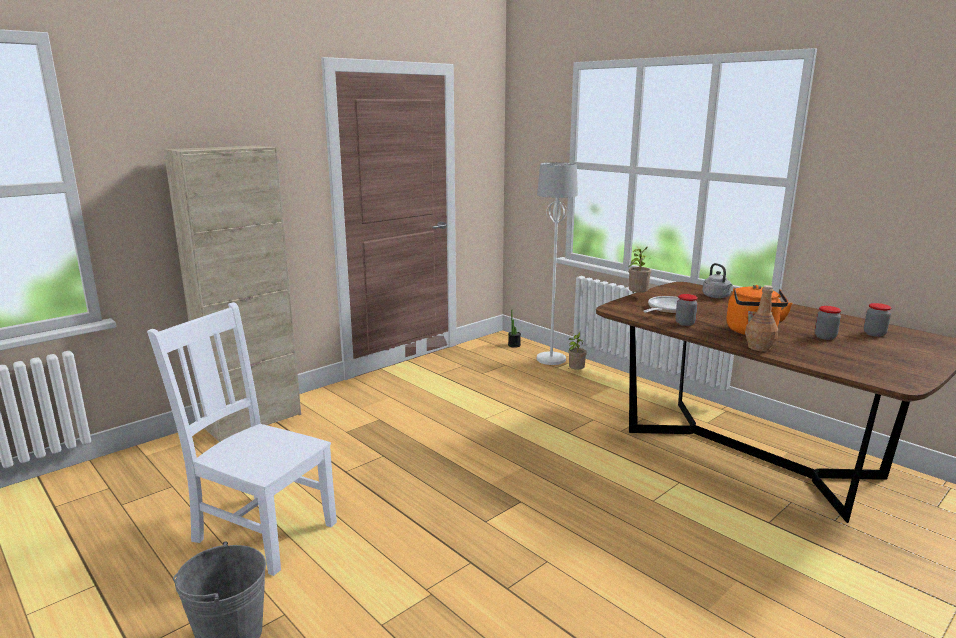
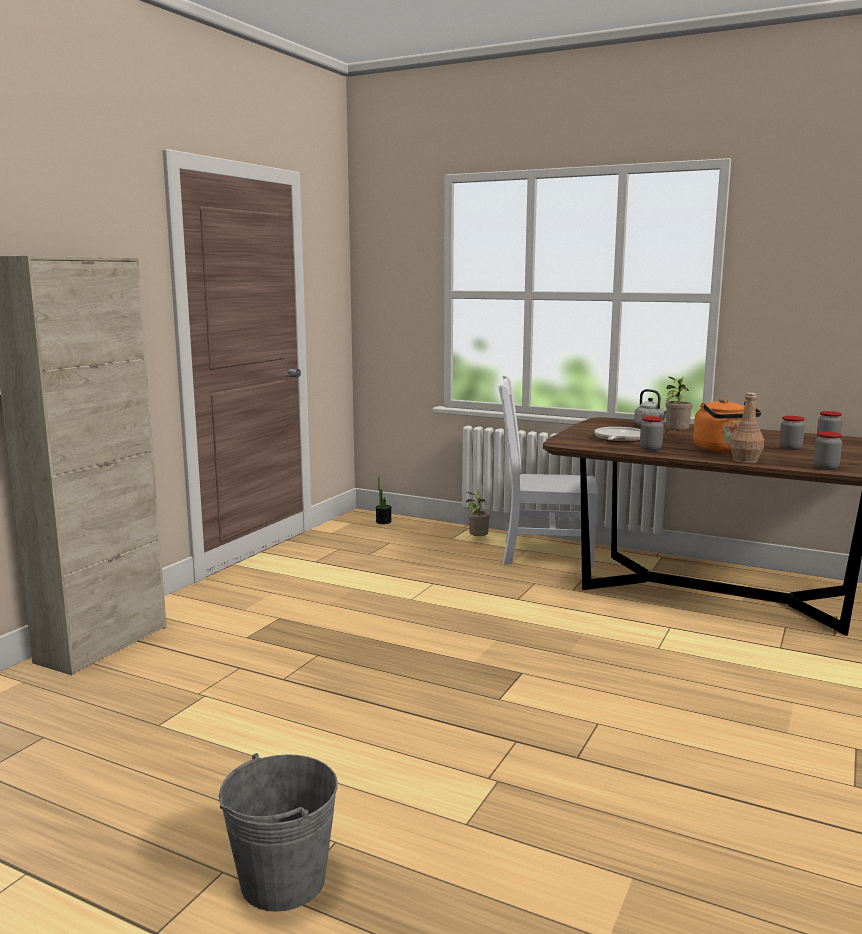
camera: 20 degrees left, 5 degrees down
white chair [147,302,337,576] -> white chair moved to [498,375,598,568]
white floor lamp [537,162,578,365] -> none
potted plant [629,246,651,293] -> potted plant moved to [666,377,693,433]
none -> jar [813,431,842,470]

